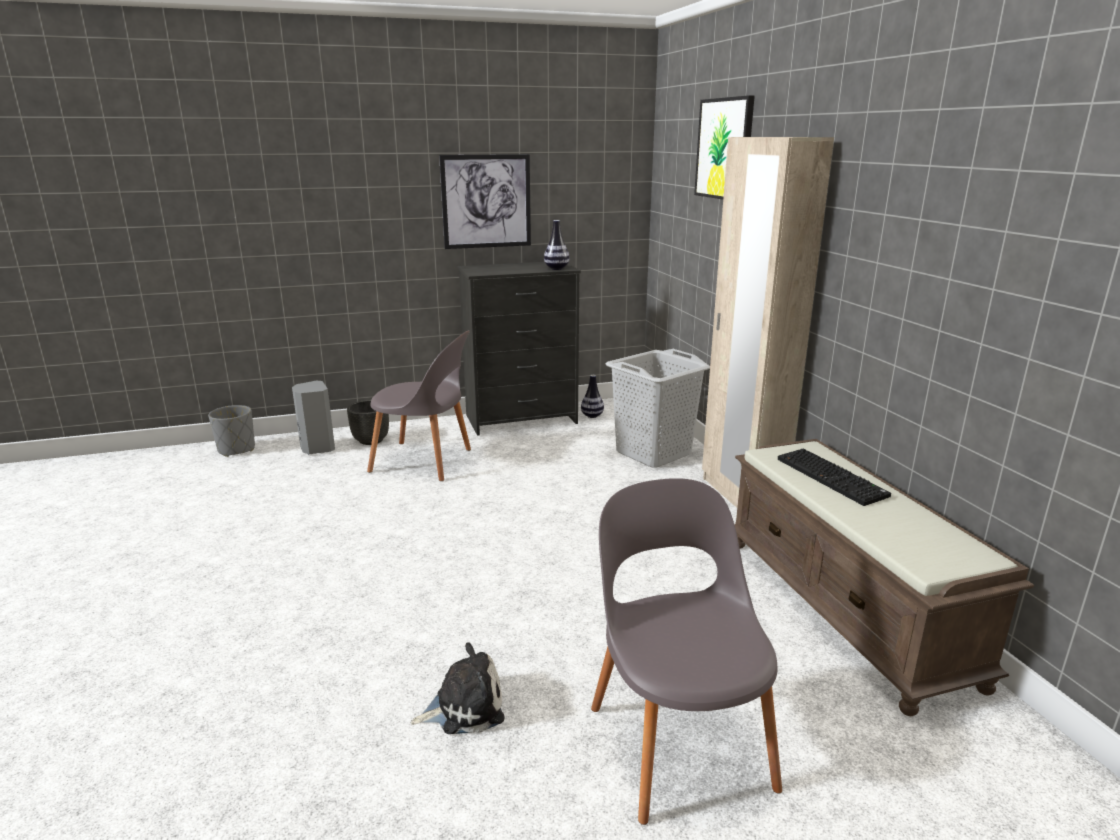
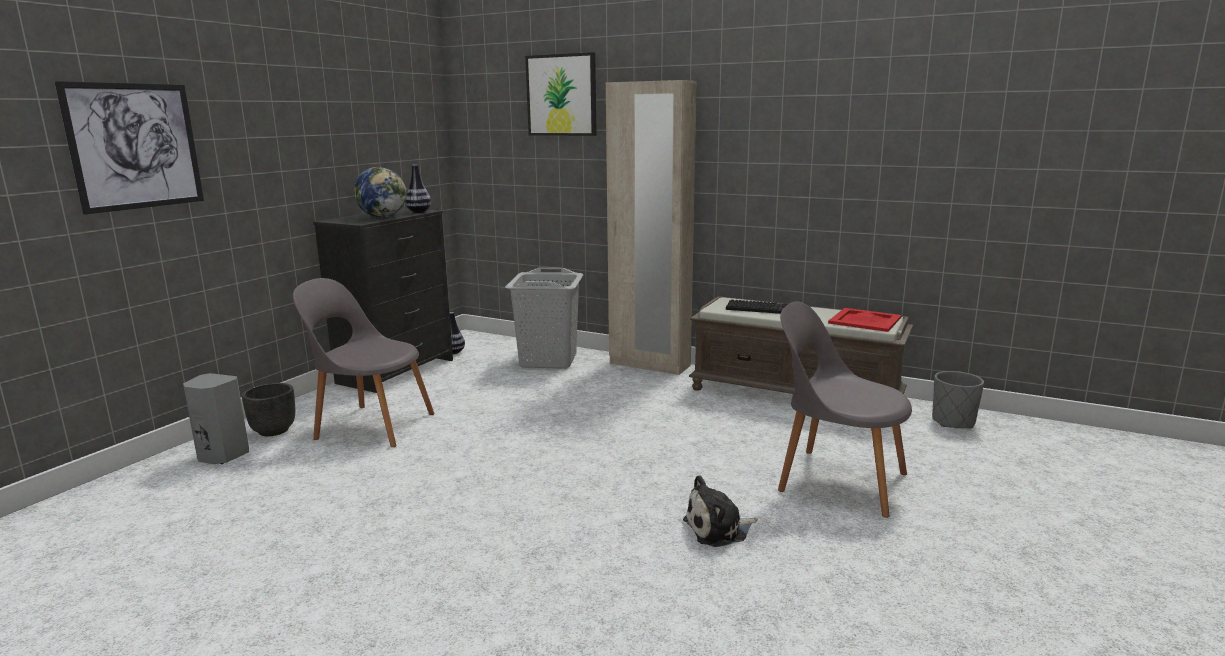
camera: 45 degrees left, 5 degrees down
grey planter [208,405,255,457] -> grey planter moved to [932,371,984,428]
grey chair [367,330,471,481] -> grey chair turned 135 degrees counterclockwise [293,278,435,447]
plush toy [411,642,505,734] -> plush toy turned 135 degrees counterclockwise [683,475,758,547]
picture [439,154,531,249] -> picture moved to [55,81,204,214]
none -> globe [354,167,406,218]
none -> red tray [828,308,901,332]

